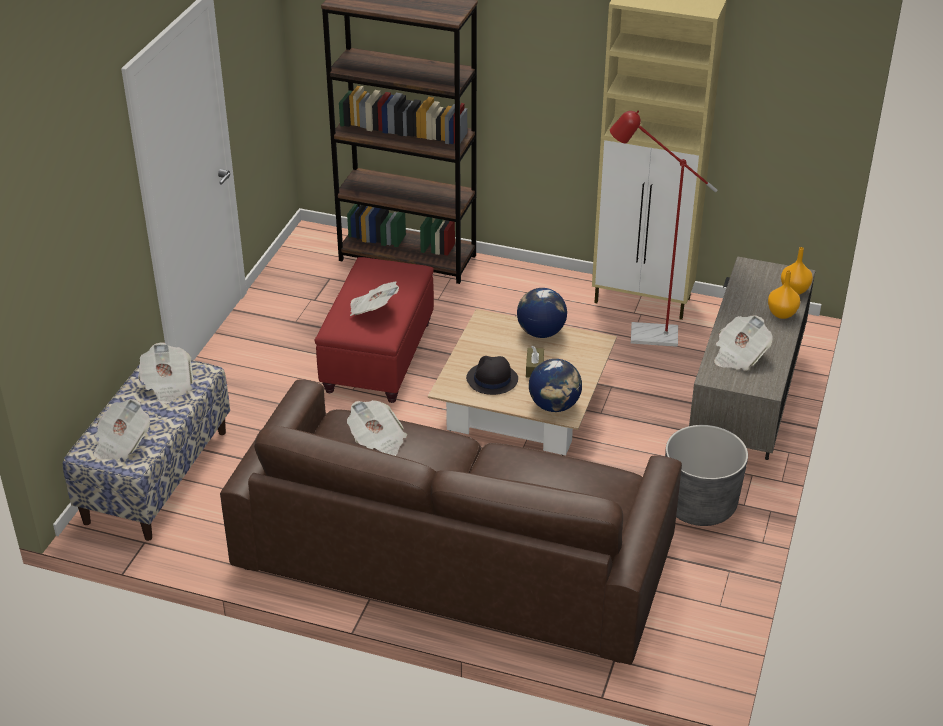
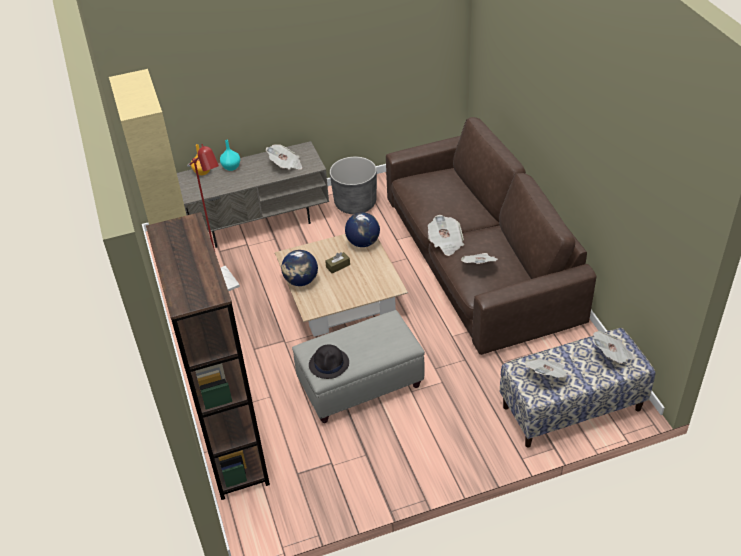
camera: 125 degrees left, 5 degrees up
red ottoman [315,257,434,403] -> grey ottoman [292,310,425,423]
newspaper [350,281,399,316] -> newspaper moved to [428,215,464,256]
black hat [466,356,518,395] -> black hat moved to [309,344,349,379]
orange vase [768,270,800,319] -> turquoise vase [220,140,240,171]

